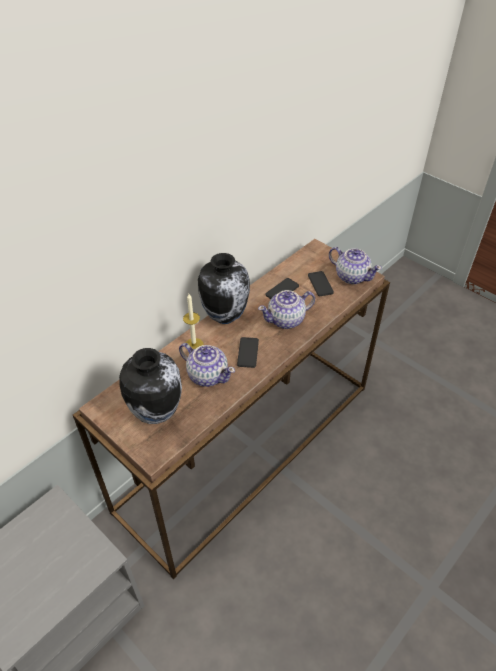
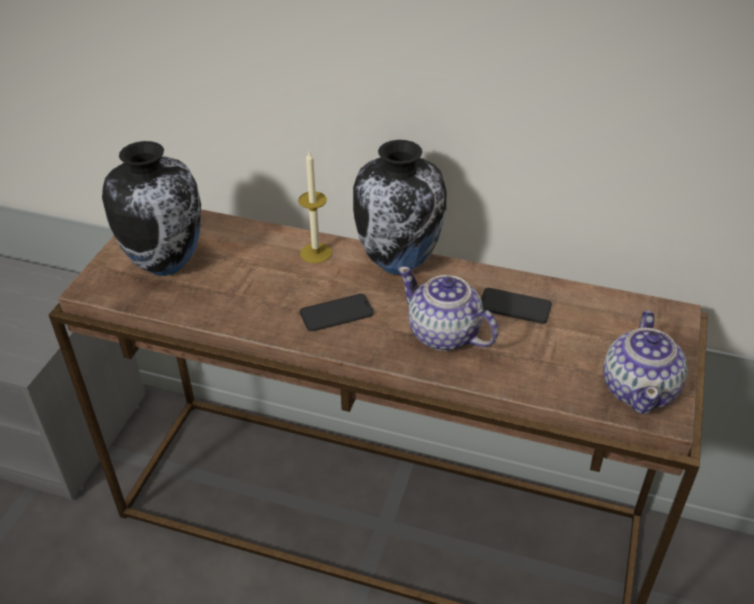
camera: 65 degrees right, 5 degrees down
teapot [179,343,235,387] -> none
phone [308,271,334,296] -> none

